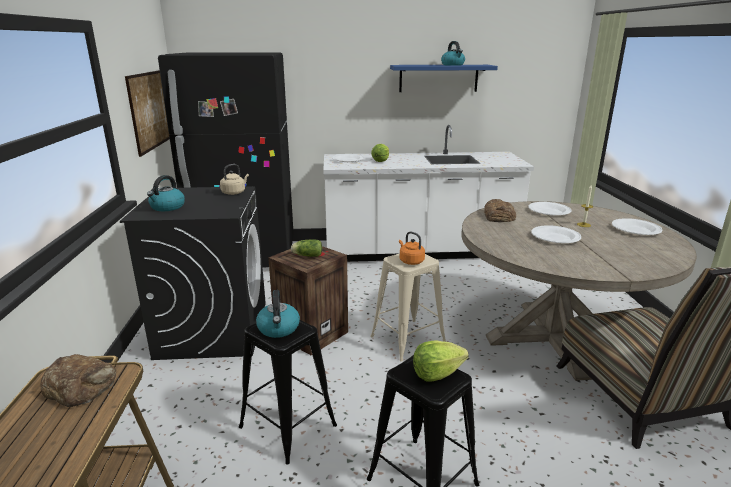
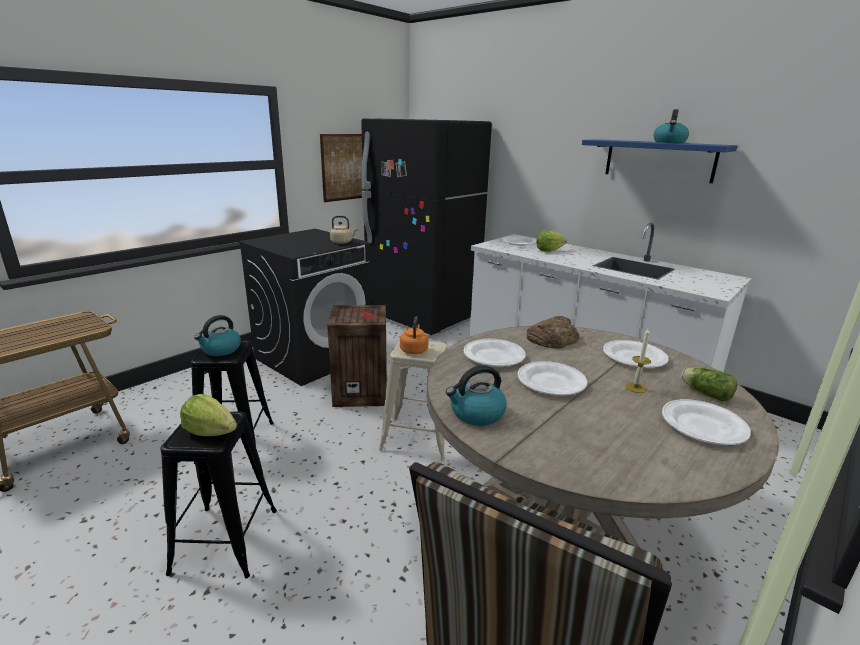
camera: 45 degrees right, 0 degrees up
bread [40,354,116,407] -> none
kettle [147,175,185,211] -> kettle moved to [446,365,507,426]
lettuce [291,239,322,257] -> lettuce moved to [681,367,737,401]
none -> white plate [464,339,525,367]

